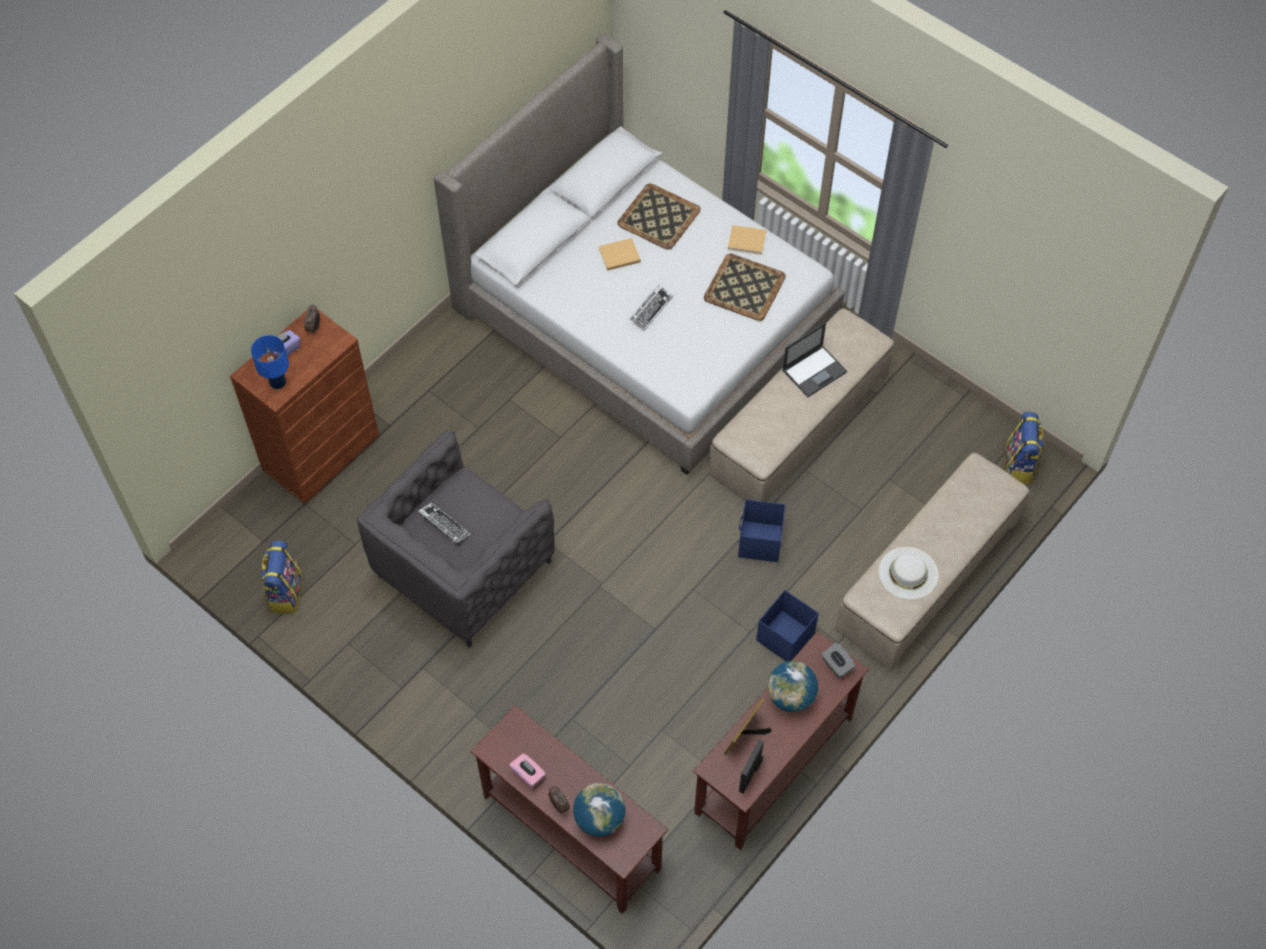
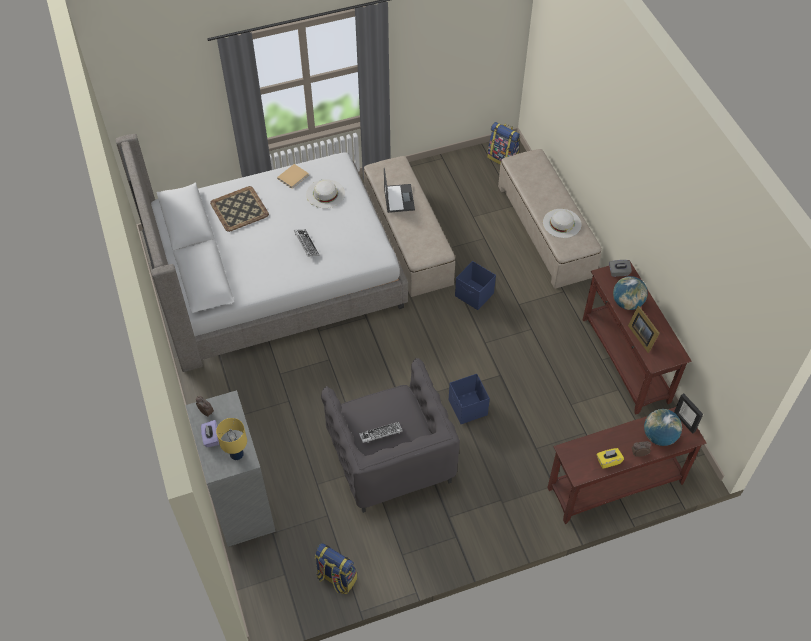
camera: 60 degrees left, 5 degrees down
brown dresser [230,309,380,504] -> grey dresser [185,390,276,547]
blue table lamp [251,335,289,389] -> yellow table lamp [216,418,247,460]
pink tissue box [509,753,546,789] -> yellow tissue box [597,448,624,469]
beige book [599,238,641,271] -> none
tray [704,253,786,321] -> white hat [306,179,345,208]
picture frame [739,740,764,794] -> picture frame moved to [674,393,703,434]
blue storage box [756,590,819,662] -> blue storage box moved to [449,374,490,424]

